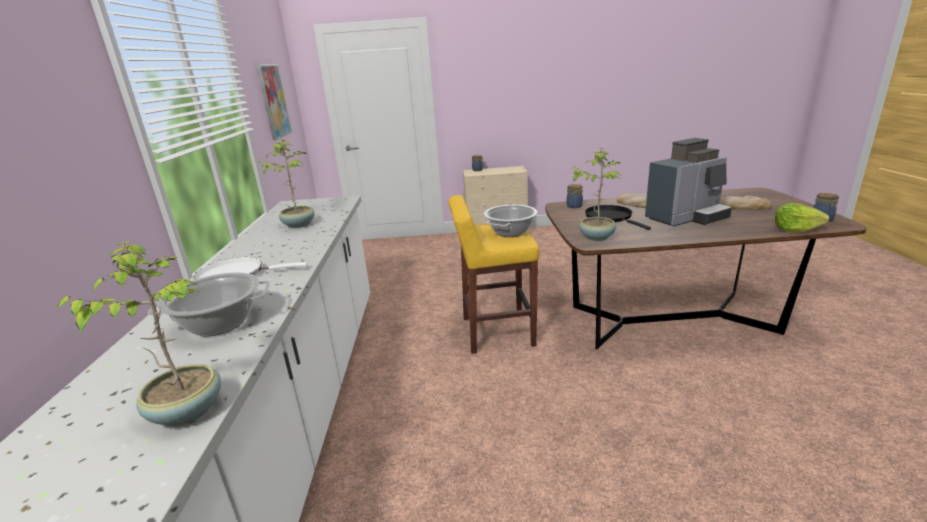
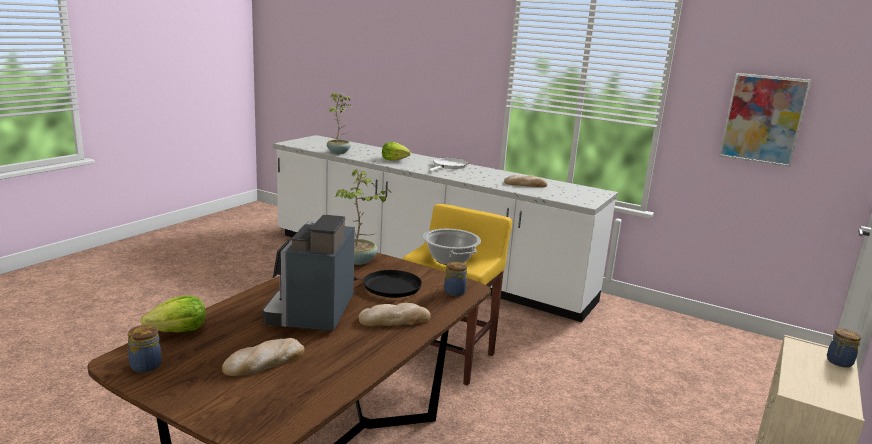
camera: 120 degrees right, 5 degrees down
cooking pot [148,272,270,336] -> lettuce [382,142,411,161]
potted plant [259,140,315,228] -> bread [504,175,547,187]

